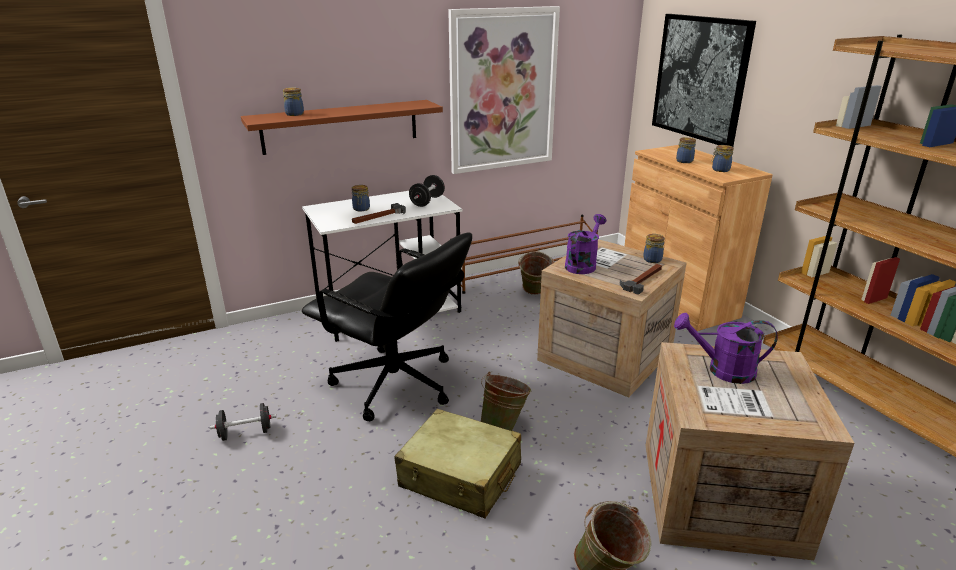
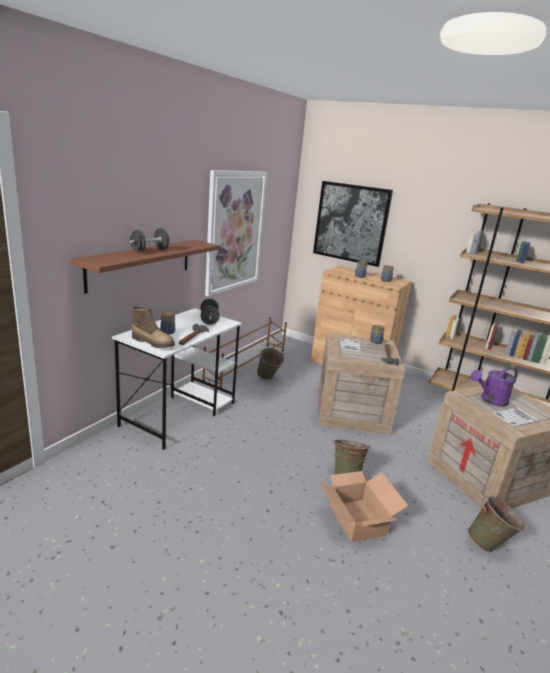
camera: 35 degrees left, 5 degrees down
black dumbbell [210,403,276,441] -> black dumbbell moved to [130,228,169,253]
jar [283,87,304,116] -> none
black office chair [302,233,472,421] -> none
beige suitcase [395,409,521,518] -> cardboard box [319,471,408,542]
purple watering can [565,214,606,274] -> none
none -> boot [132,306,175,348]

